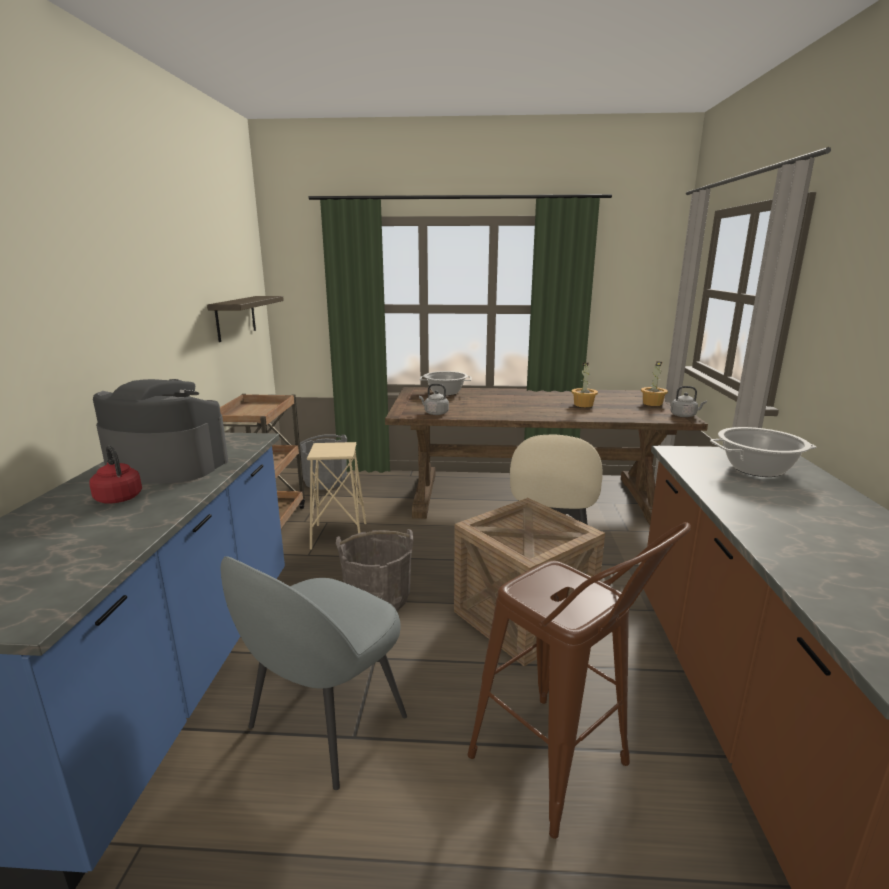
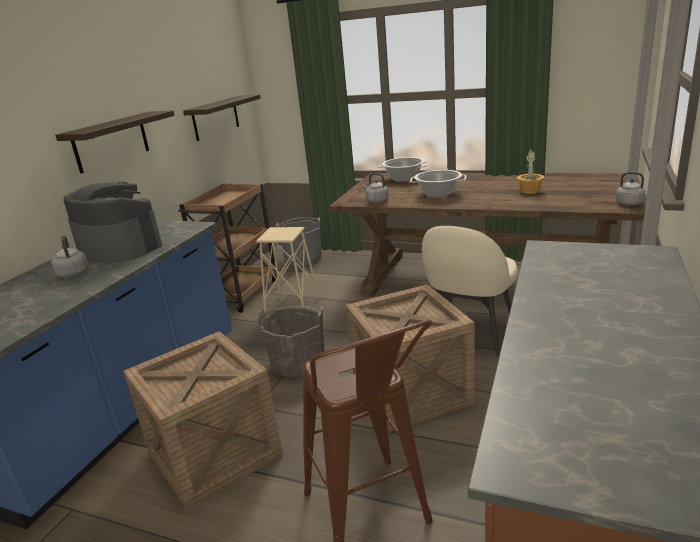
camera: 20 degrees right, 5 degrees up
red kettle [89,445,142,504] -> grey kettle [51,235,89,277]
grey chair [221,556,407,790] -> crate [123,331,283,510]
potted plant [641,361,668,406] -> none
cooking pot [710,427,816,477] -> cooking pot moved to [410,170,466,198]
none -> shelf [55,110,175,173]

